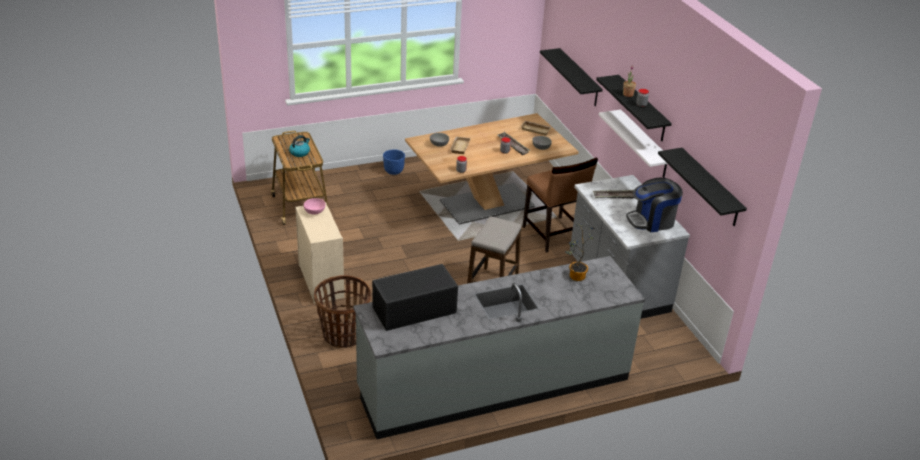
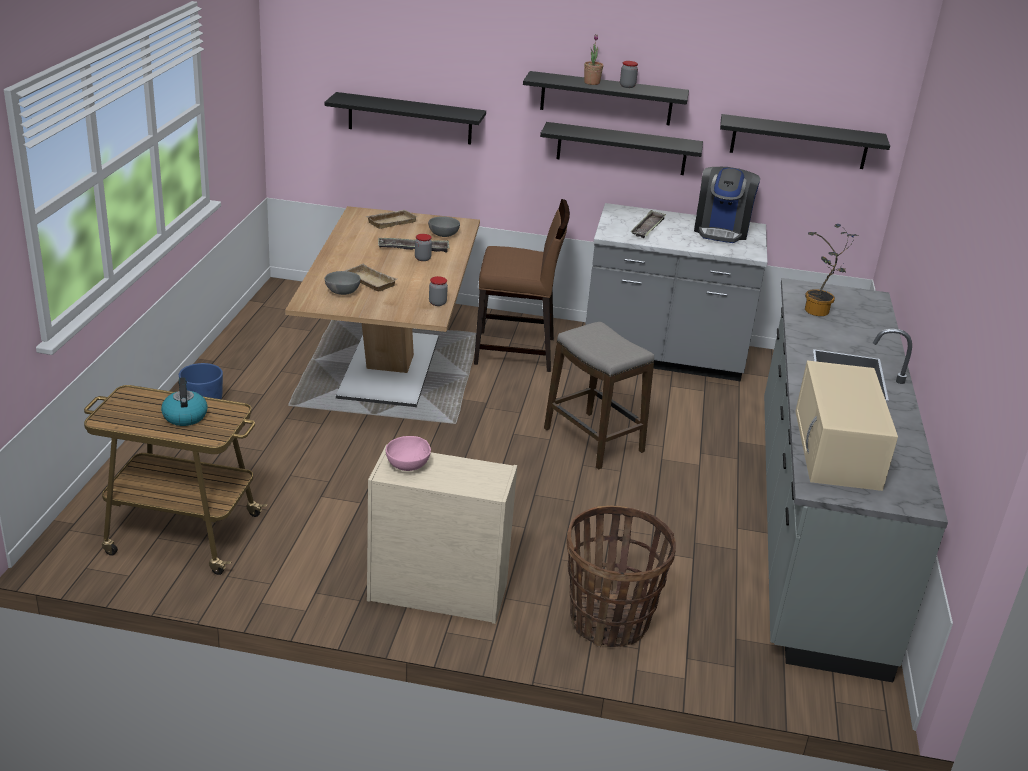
camera: 60 degrees left, 5 degrees down
black microwave [372,264,458,331] -> beige microwave [795,361,898,491]
white shelf [599,110,668,178] -> black shelf [540,122,703,175]

